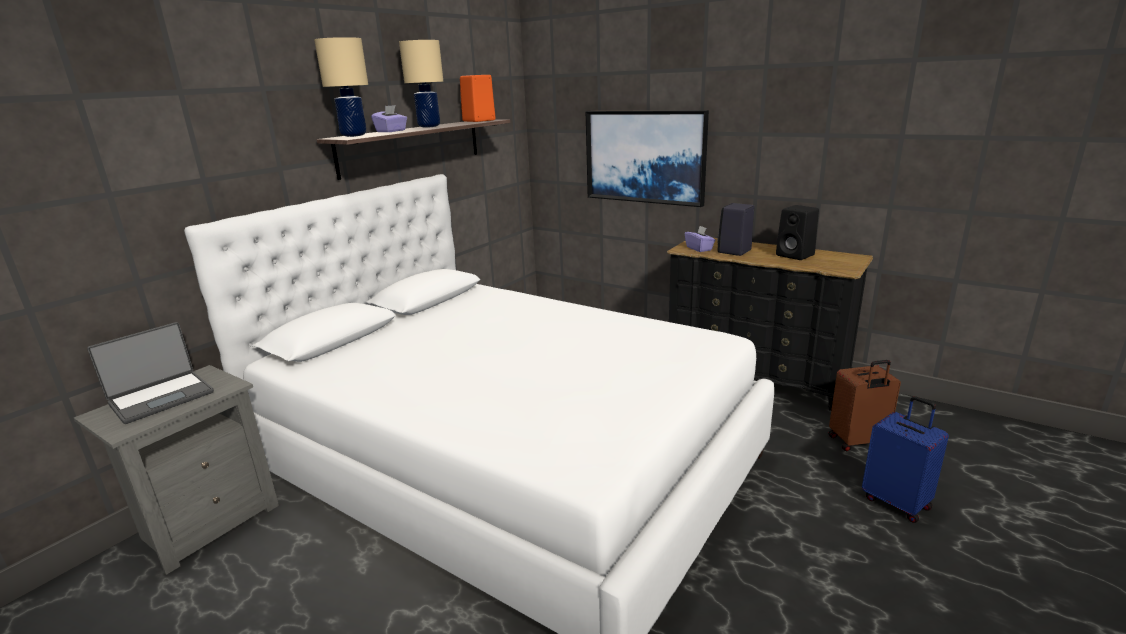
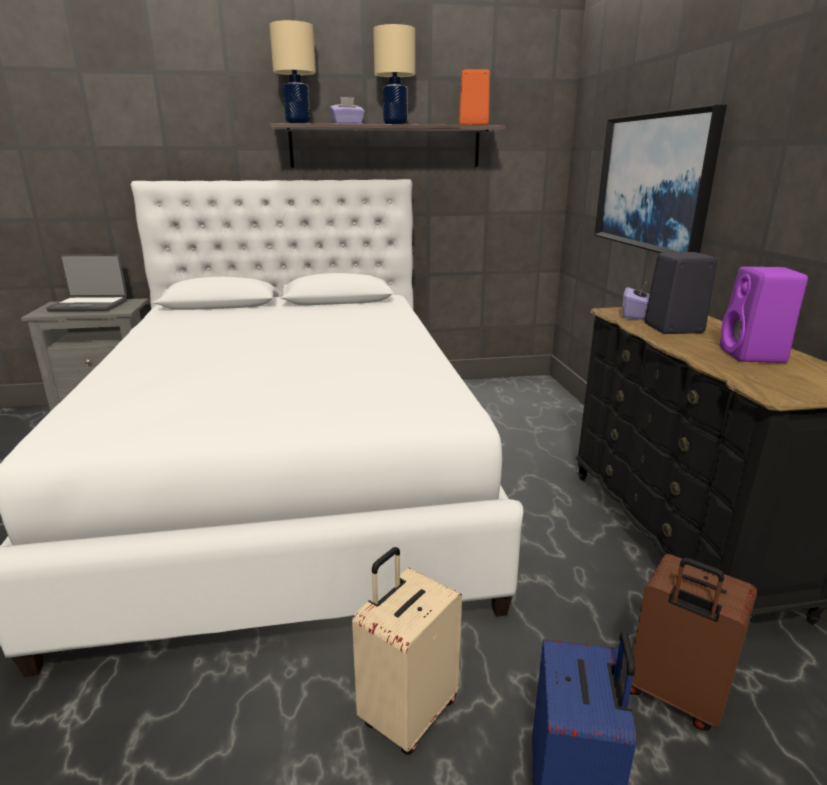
camera: 45 degrees right, 0 degrees up
black speaker [776,205,819,260] -> purple speaker [720,267,808,363]
none -> beige suitcase [352,547,462,755]

